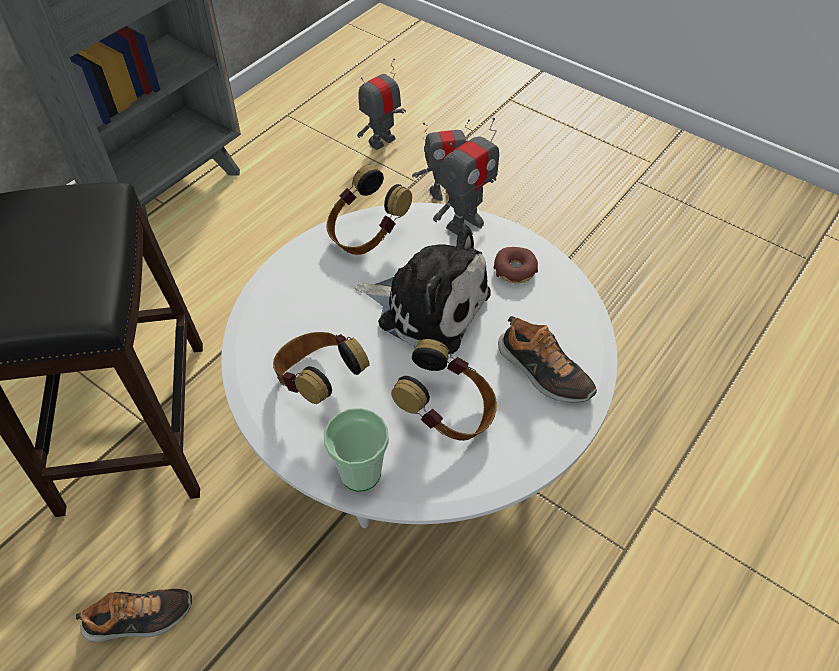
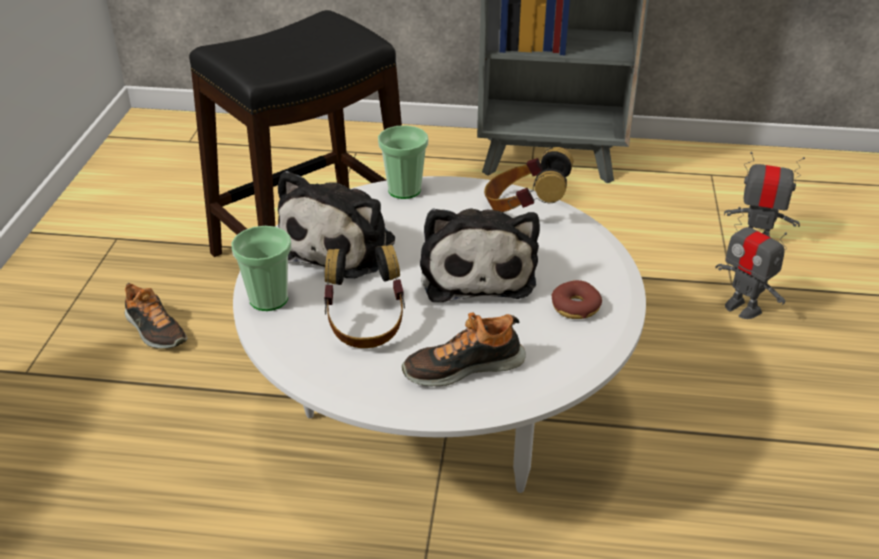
camera: 60 degrees right, 15 degrees down
headphones [273,332,370,404] -> plush toy [278,171,395,278]
toy robot [433,118,499,235] -> none
shoe [498,316,597,402] -> shoe turned 60 degrees clockwise [402,312,526,386]
none -> cup [378,125,428,199]

